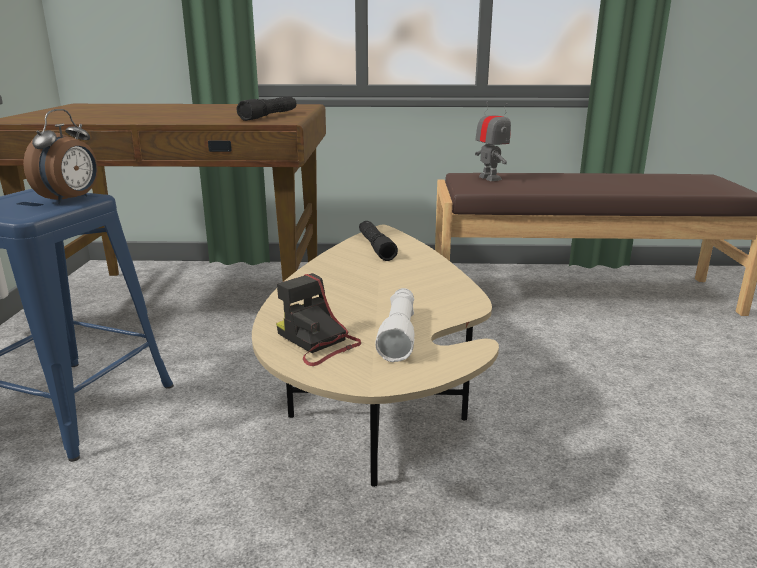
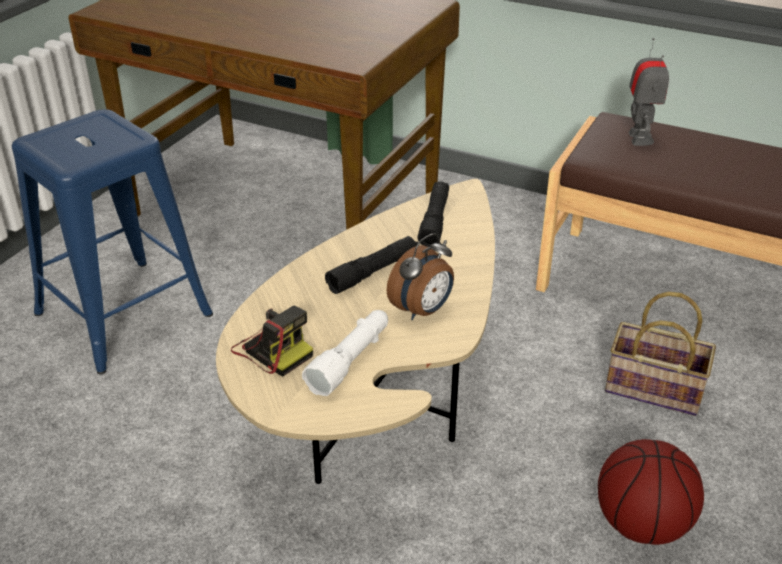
camera: 25 degrees right, 15 degrees up
alarm clock [23,109,98,204] -> alarm clock moved to [386,233,454,320]
black flashlight [237,96,297,121] -> black flashlight moved to [325,236,419,294]
camera [276,273,361,366] -> camera turned 150 degrees clockwise [231,306,313,377]
none -> basketball [598,439,704,545]
none -> basket [605,291,716,416]

